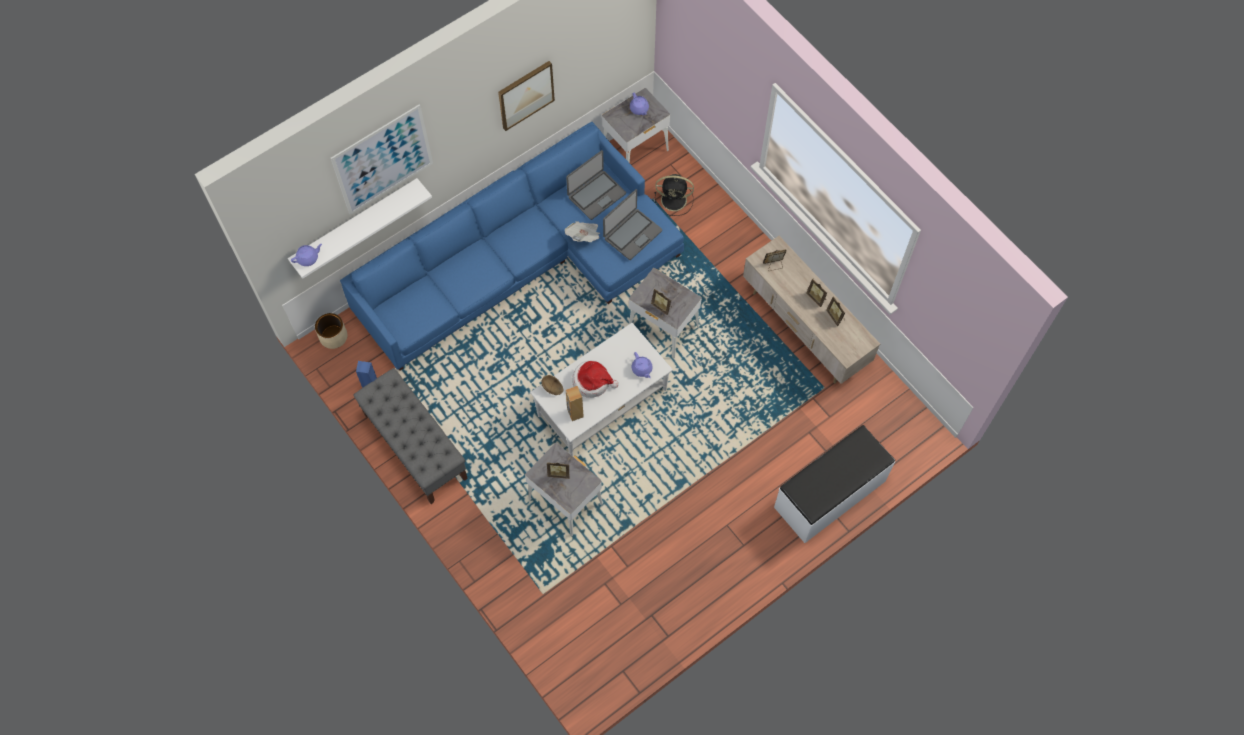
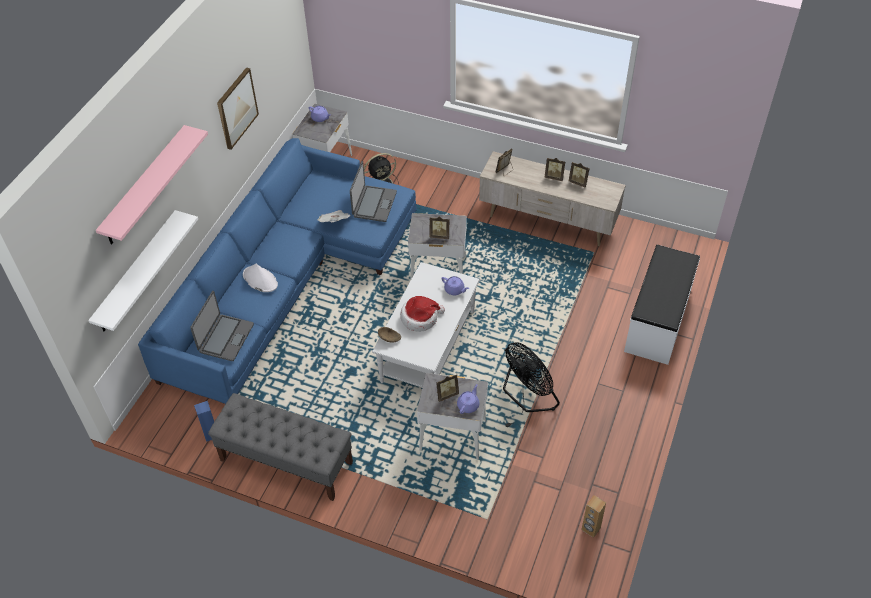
camera: 30 degrees left, 15 degrees down
purple teapot [291,244,322,266] -> purple teapot moved to [457,384,480,414]
beige planter [315,313,347,349] -> none
picture [331,104,433,215] -> pink shelf [96,125,208,245]
laptop [566,150,626,220] -> laptop moved to [190,291,254,361]
brown speaker [566,386,584,421] -> brown speaker moved to [581,495,606,538]
none -> white hat [243,264,278,292]
none -> black fan [503,342,560,427]

